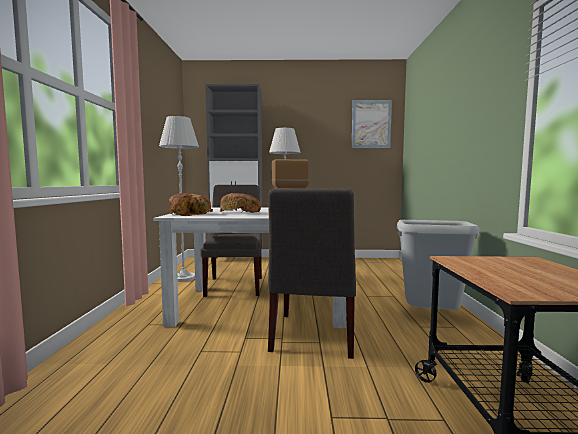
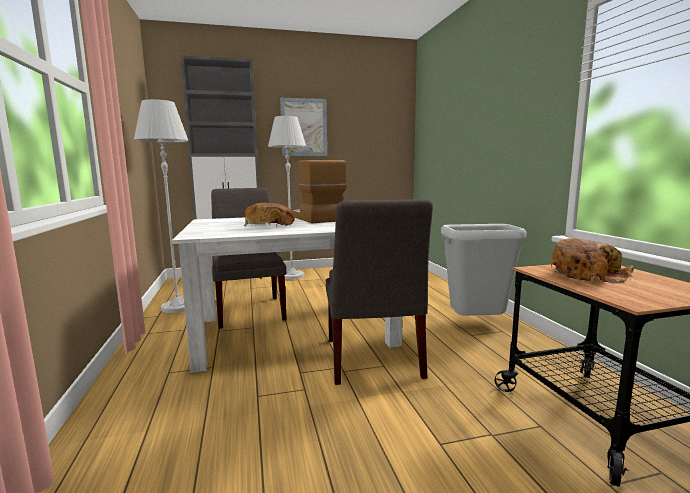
camera: 15 degrees left, 5 degrees up
bread [169,193,213,216] -> bread moved to [551,238,634,284]
picture [352,100,392,148] -> picture moved to [280,98,327,156]

